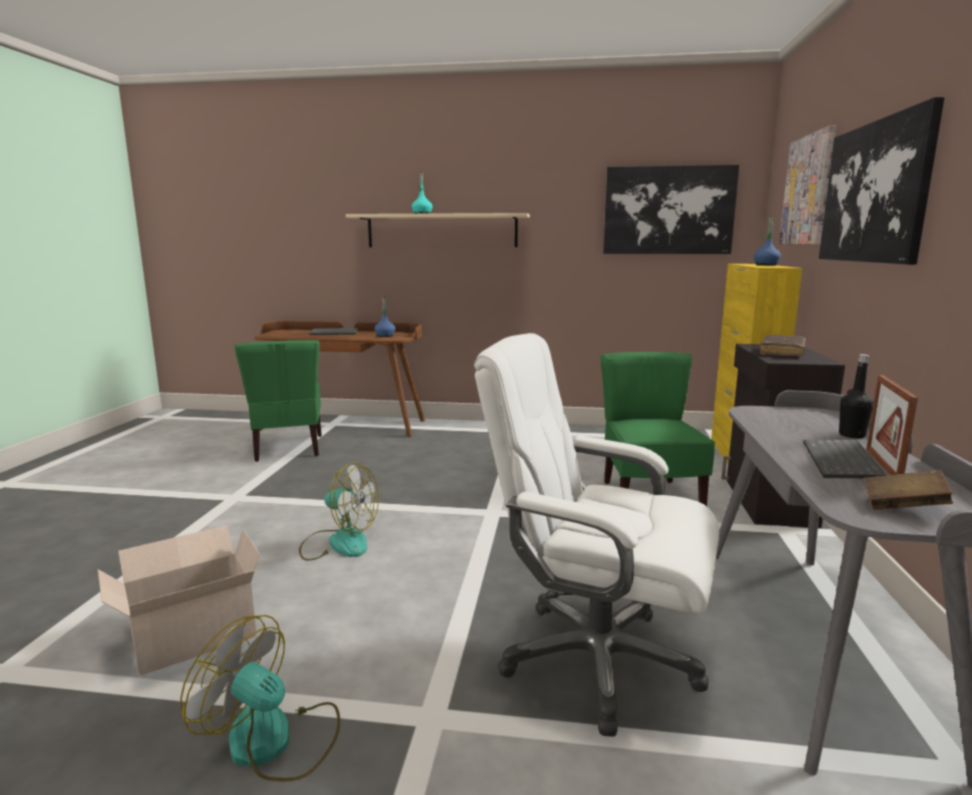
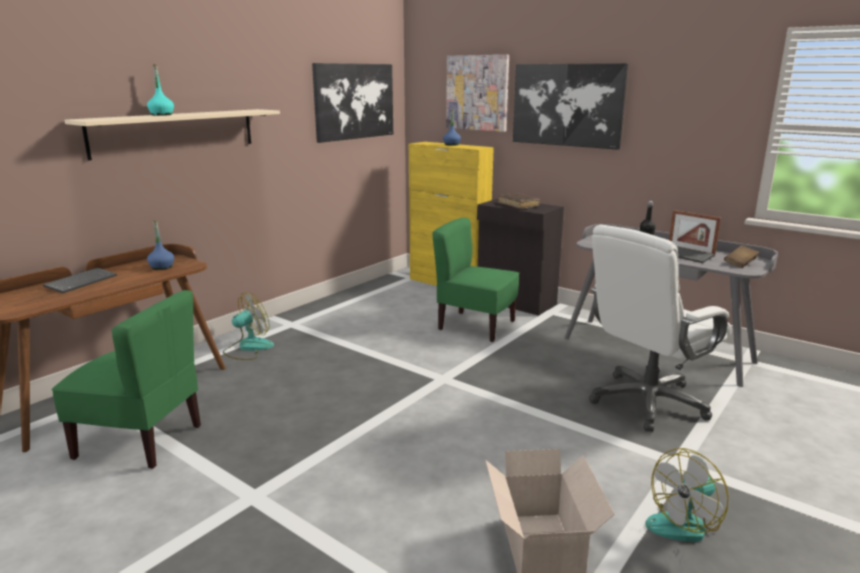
camera: 60 degrees left, 5 degrees up
fan [299,462,379,561] -> fan moved to [223,293,274,360]

